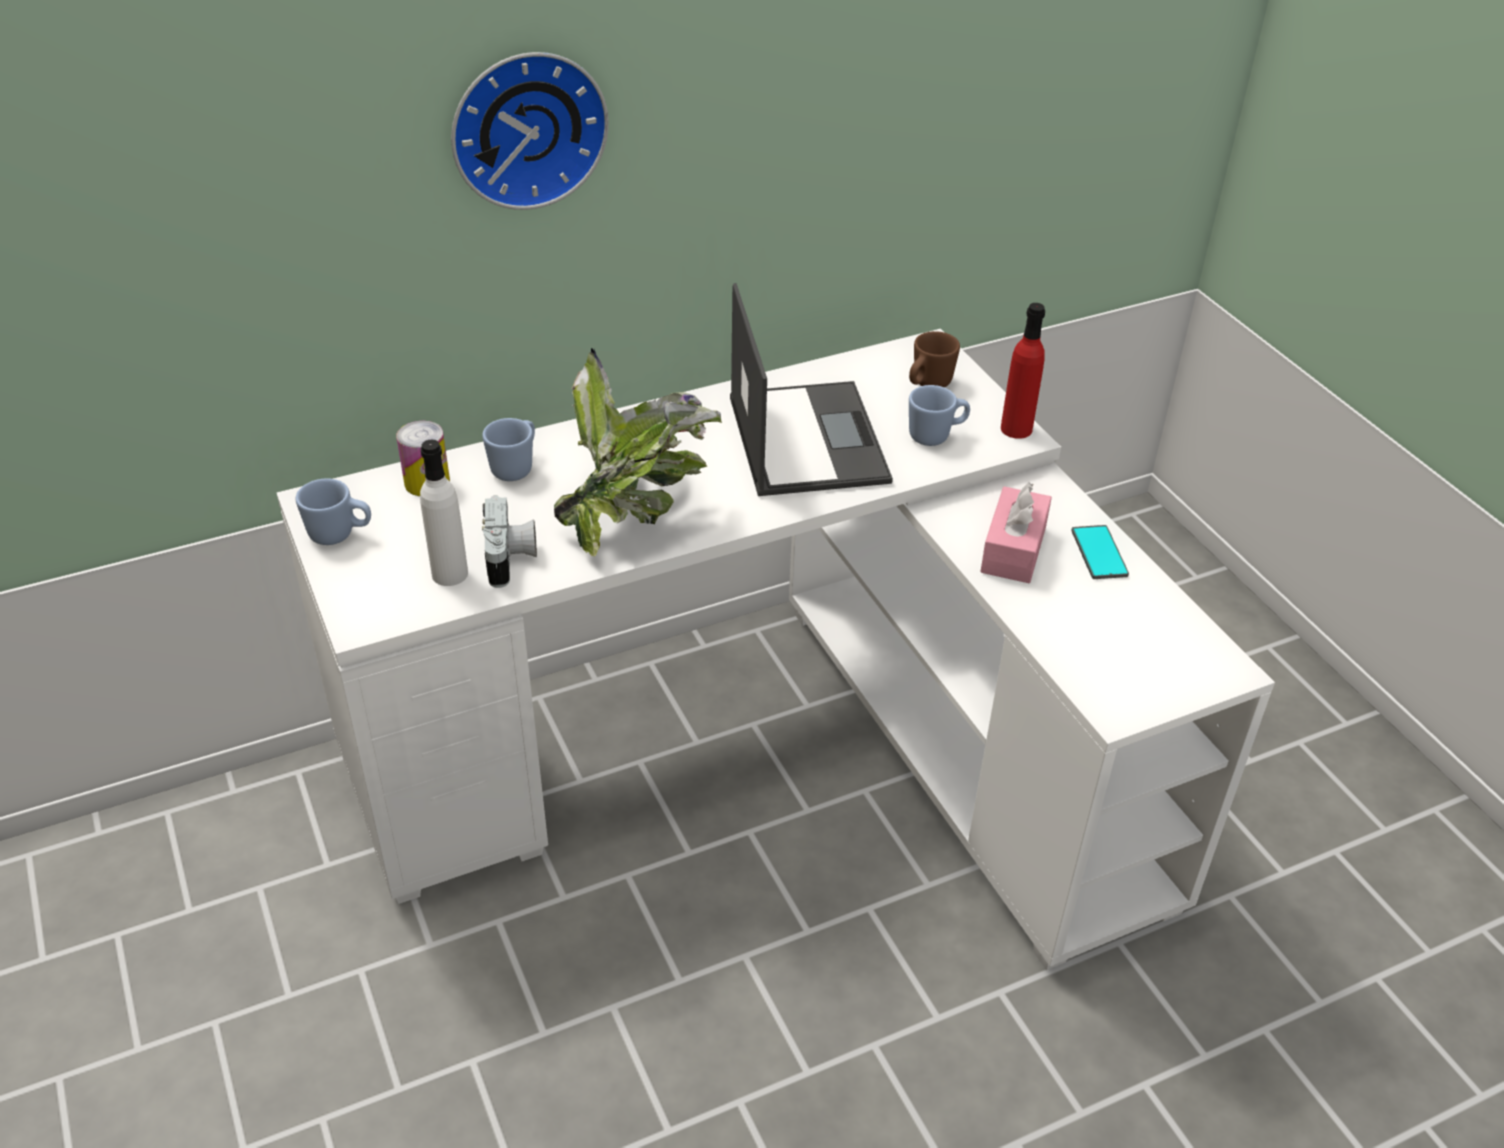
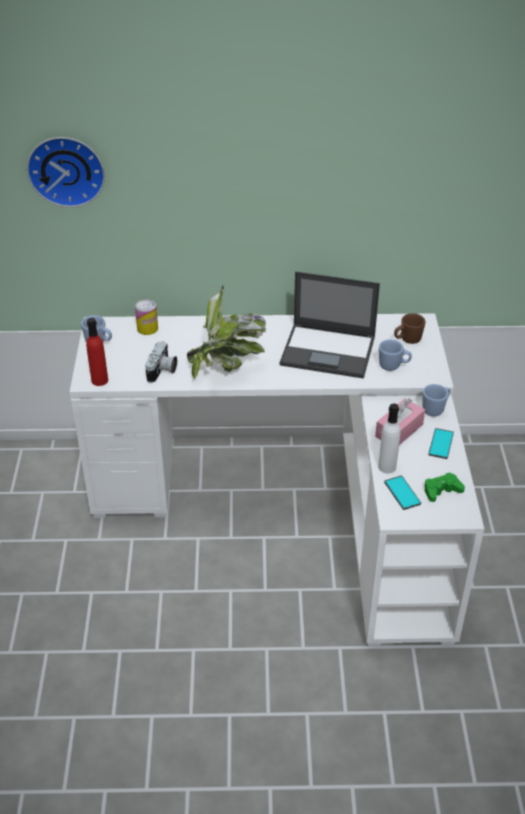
camera: 25 degrees right, 0 degrees up
white bottle [420,439,468,586] -> white bottle moved to [378,403,401,473]
wall clock [451,52,609,210] -> wall clock moved to [27,137,105,207]
blue mug [482,418,535,481] -> blue mug moved to [423,384,450,416]
laptop [730,283,893,496] -> laptop turned 90 degrees clockwise [279,272,380,378]
red bottle [1001,303,1045,439] -> red bottle moved to [86,318,108,386]
none -> phone [384,475,421,510]
none -> green game controller [424,472,465,502]

